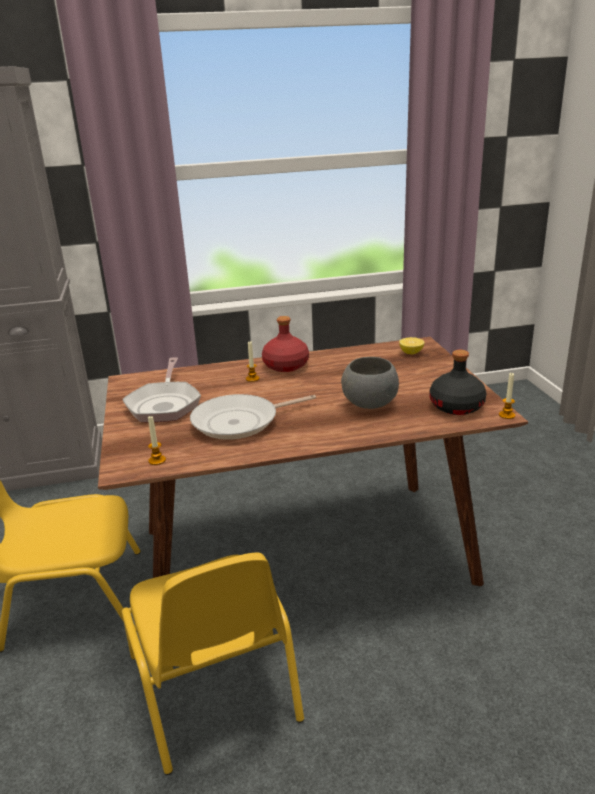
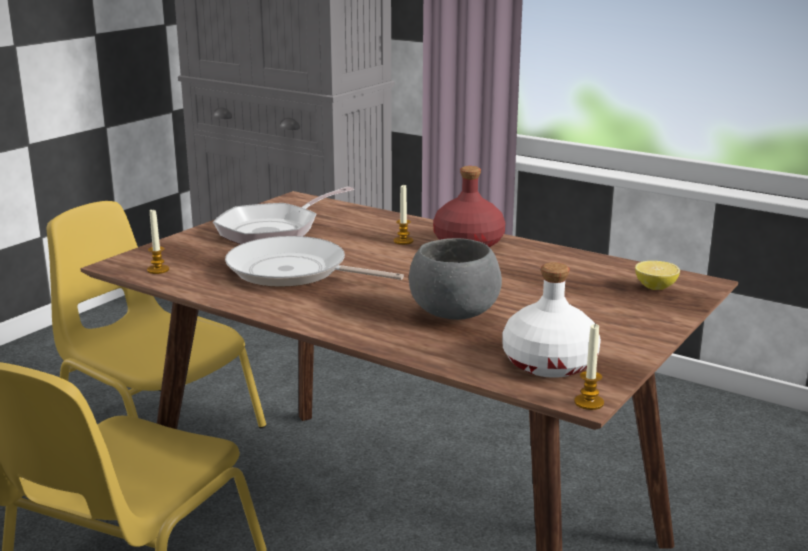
camera: 45 degrees right, 5 degrees down
black bottle [430,350,486,415] -> white bottle [503,262,601,378]

